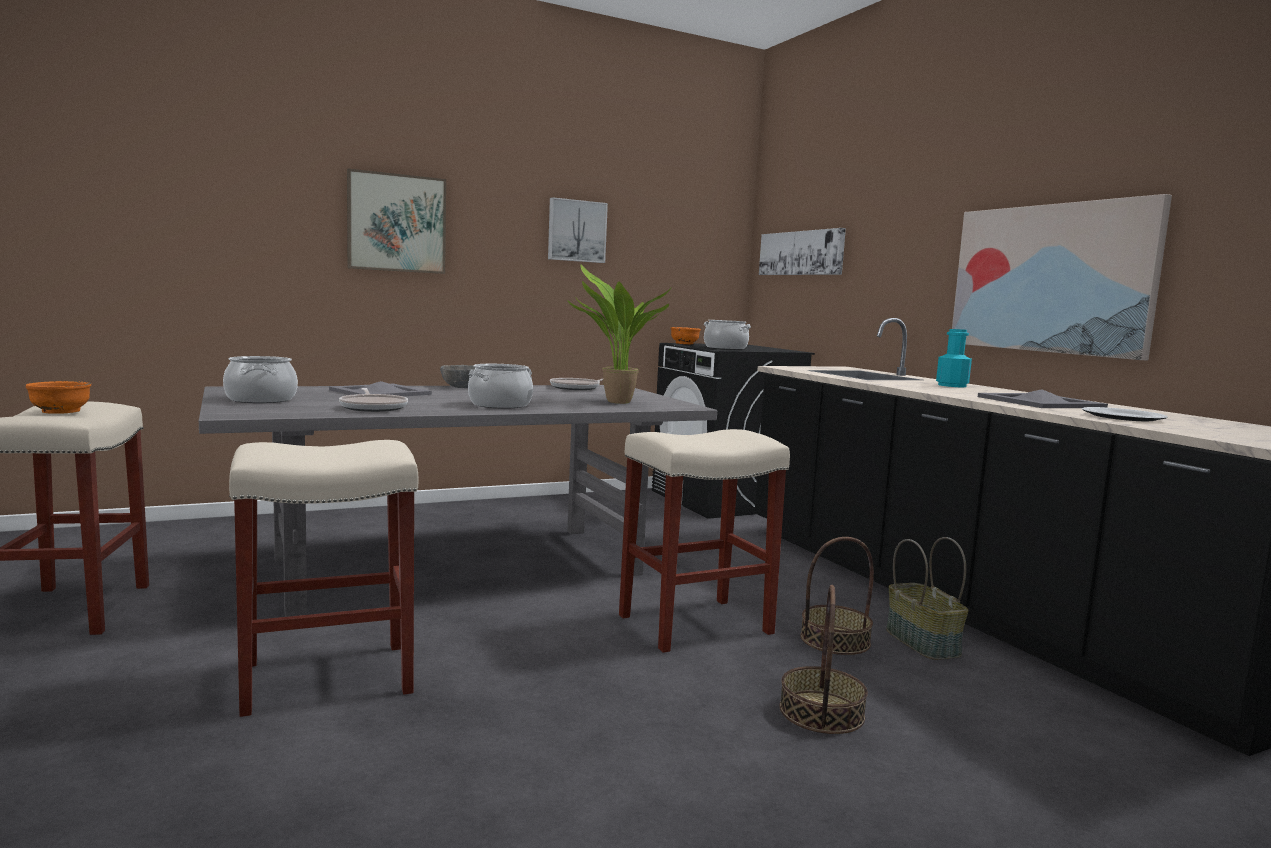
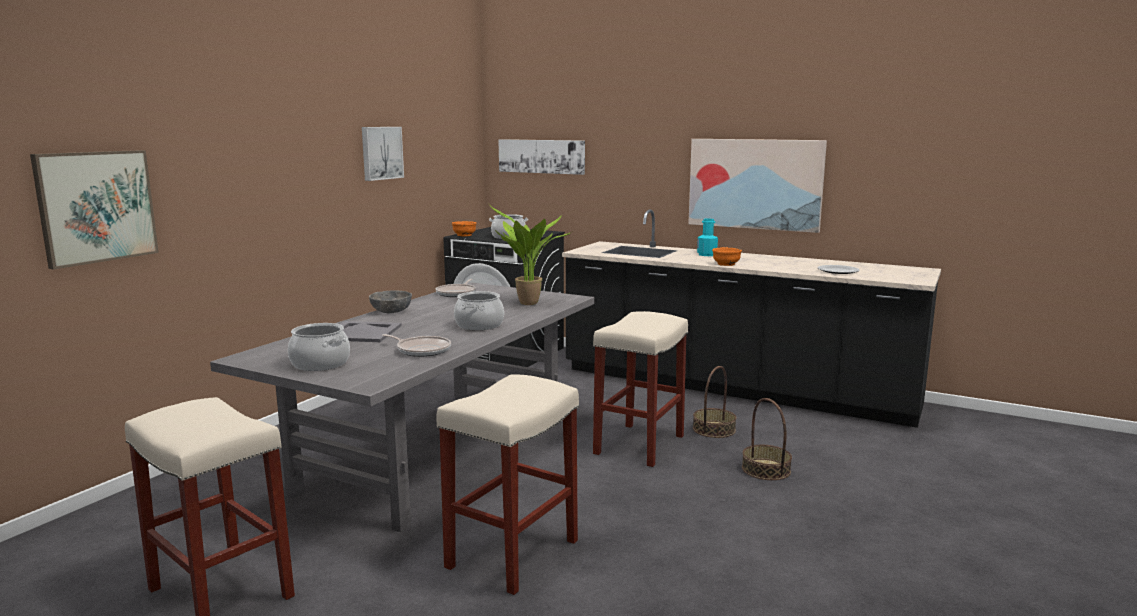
camera: 35 degrees left, 5 degrees up
orange bowl [26,381,91,414] -> orange bowl moved to [712,247,742,266]
picture [347,169,446,274] -> picture moved to [30,150,159,270]
basket [886,537,969,660] -> none
grey tray [978,390,1108,408] -> none

